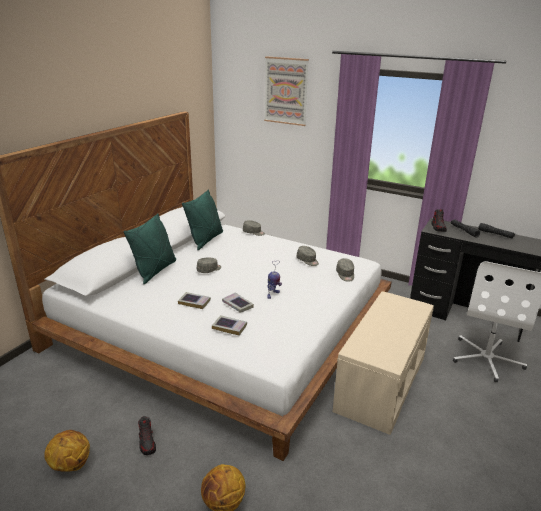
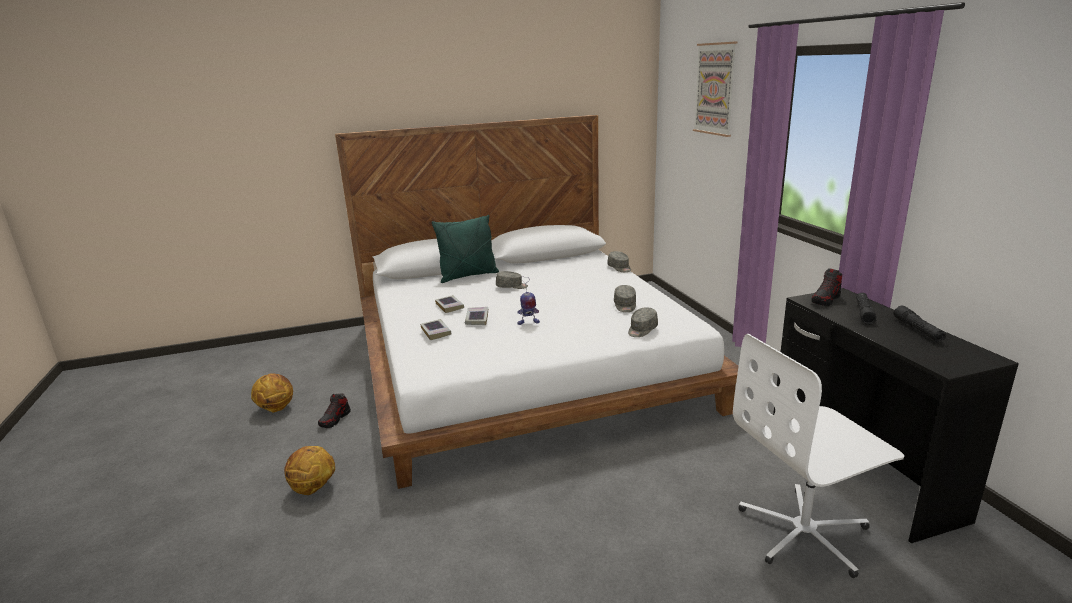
camera: 45 degrees right, 5 degrees down
green pillow [182,190,223,250] -> none
beige bench [333,291,434,435] -> none

